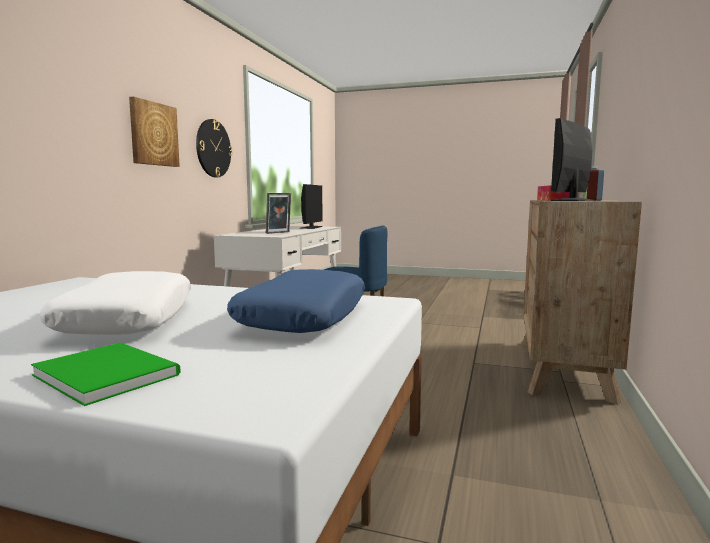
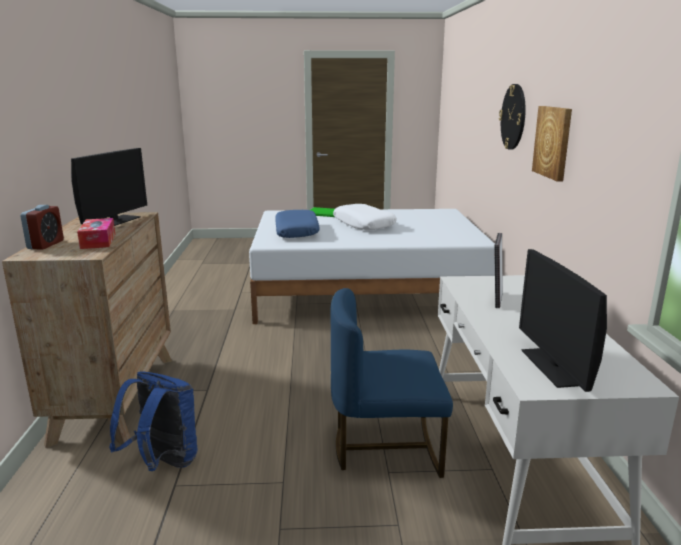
camera: 160 degrees right, 10 degrees up
wall clock [196,119,233,177] -> wall clock moved to [499,84,525,150]
none -> blue backpack [109,371,197,471]

